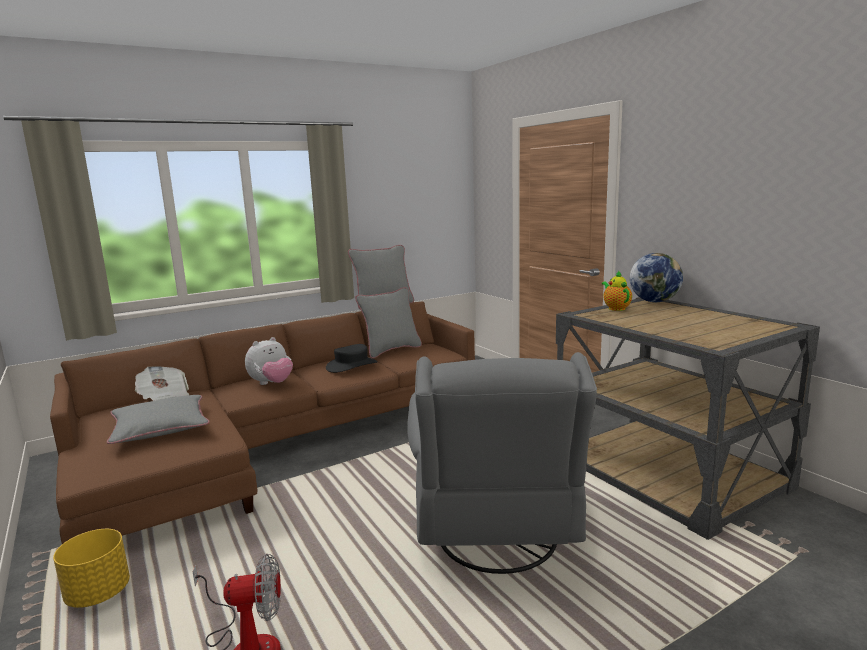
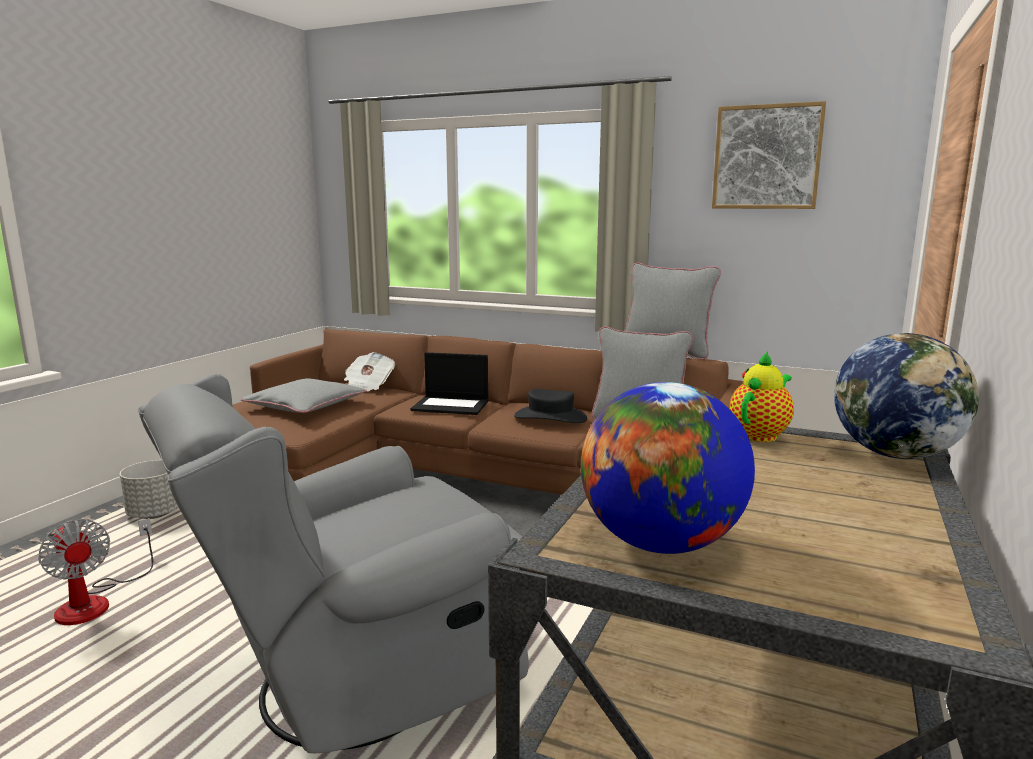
camera: 55 degrees right, 0 degrees up
yellow planter [53,529,130,608] -> grey planter [120,460,179,519]
plush toy [245,337,293,385] -> laptop [410,352,488,415]
none -> globe [581,382,755,554]
none -> picture [712,101,826,209]

